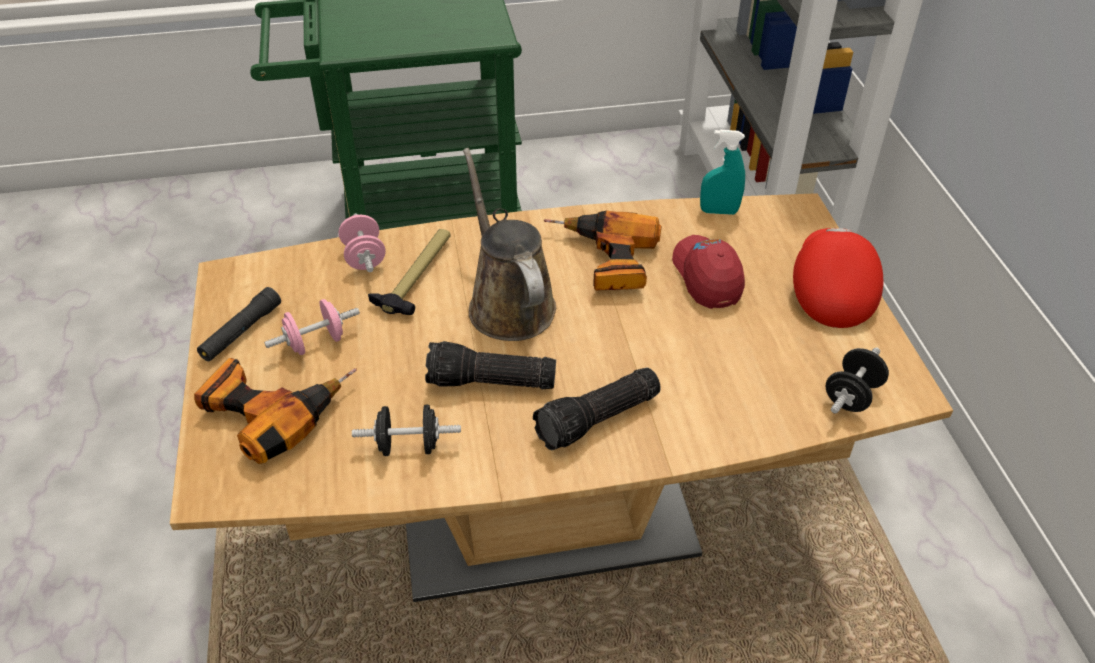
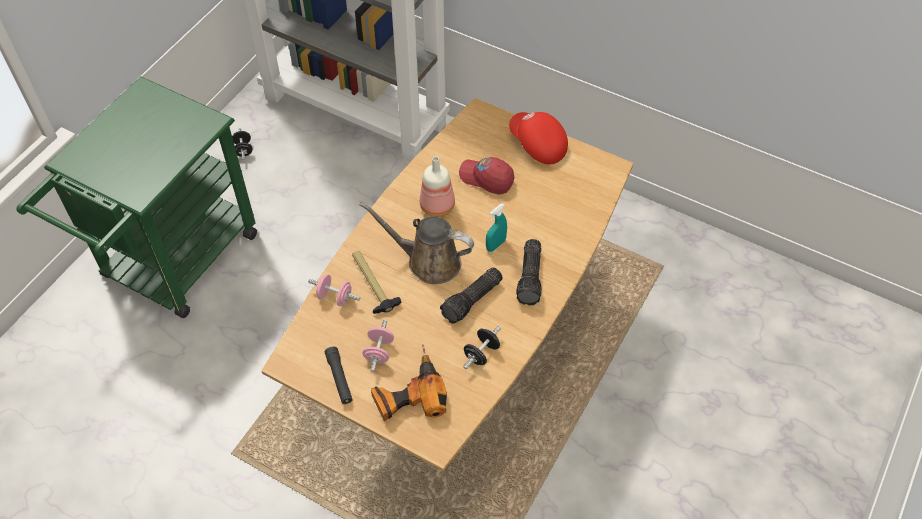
camera: 50 degrees left, 10 degrees up
power drill [544,211,661,291] -> bottle [420,156,455,217]
turquoise spray bottle [700,130,745,215] -> turquoise spray bottle moved to [486,203,507,252]
black dumbbell [826,347,889,414] -> black dumbbell moved to [232,128,253,160]

